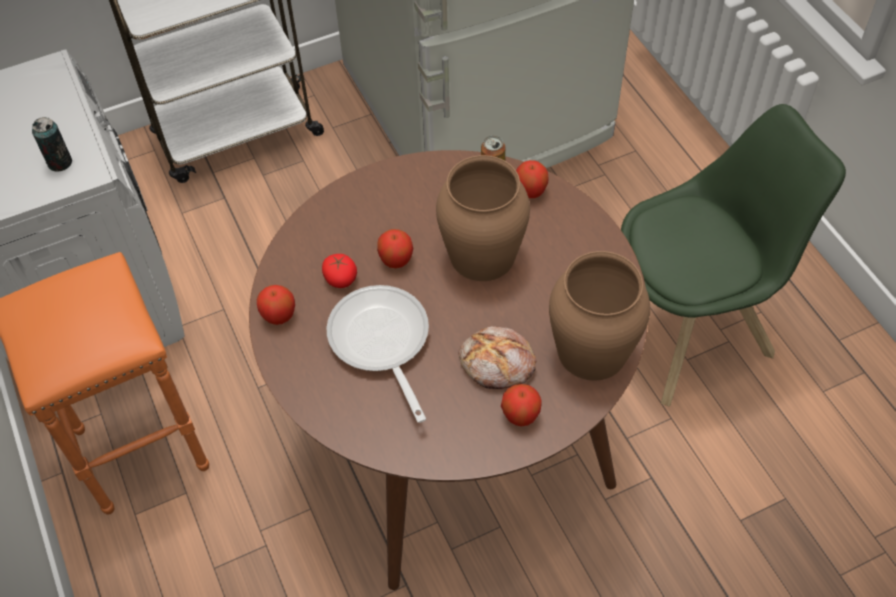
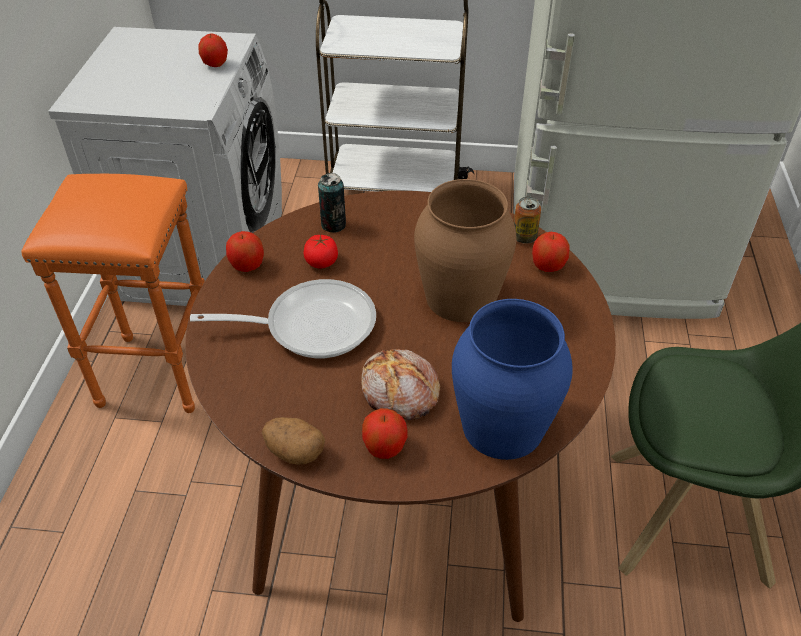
camera: 30 degrees right, 10 degrees down
can [32,117,72,171] -> can moved to [318,173,346,233]
frying pan [327,285,429,423] -> frying pan turned 75 degrees clockwise [190,279,376,358]
apple [377,229,413,268] -> apple moved to [198,34,228,67]
brown vase [549,251,650,381] -> blue vase [452,299,572,460]
none -> potato [262,417,325,464]

